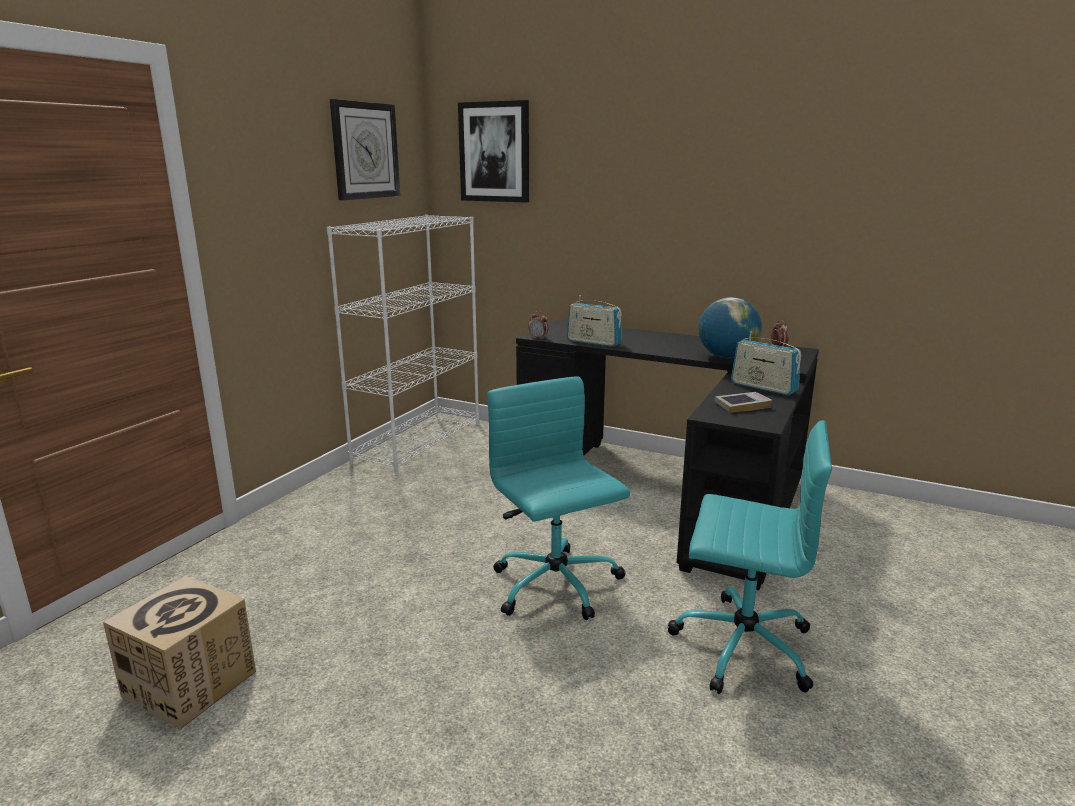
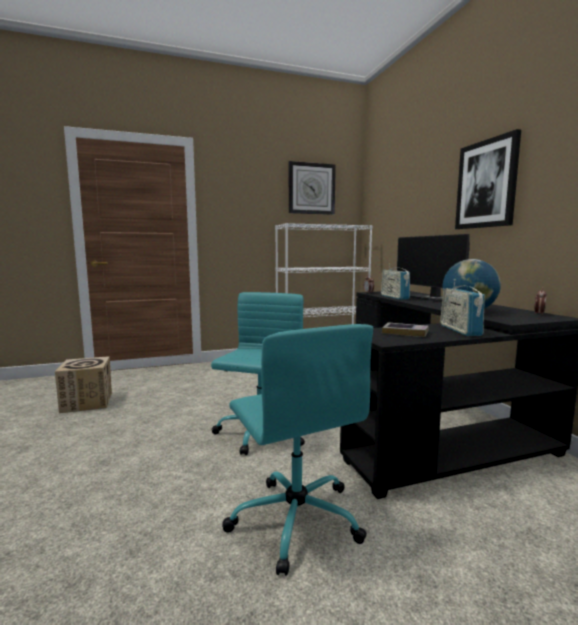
camera: 45 degrees right, 10 degrees down
picture [458,100,529,203] -> picture moved to [455,129,521,229]
none -> monitor [397,234,470,302]

